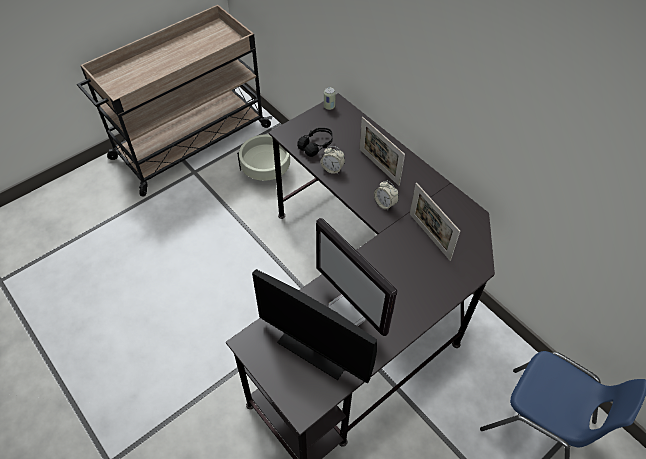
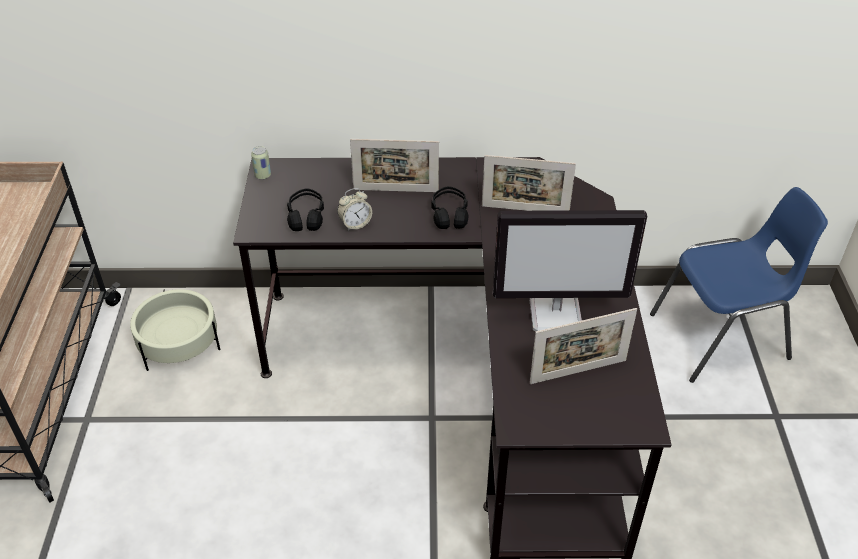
camera: 50 degrees left, 10 degrees down
monitor [252,269,377,384] -> picture frame [530,308,637,384]
alarm clock [374,181,399,210] -> black headphones [432,186,469,229]

